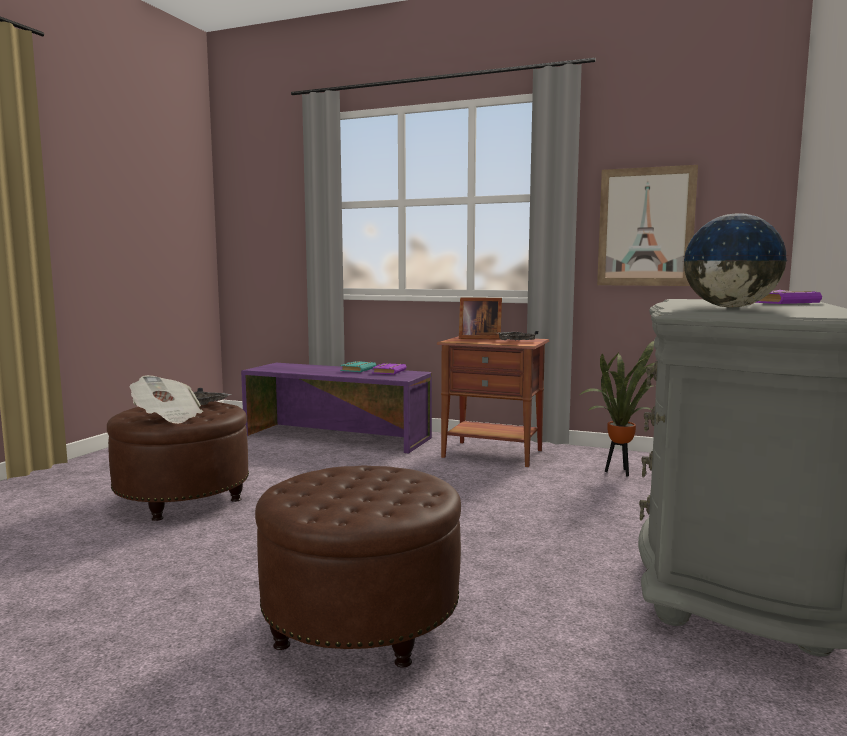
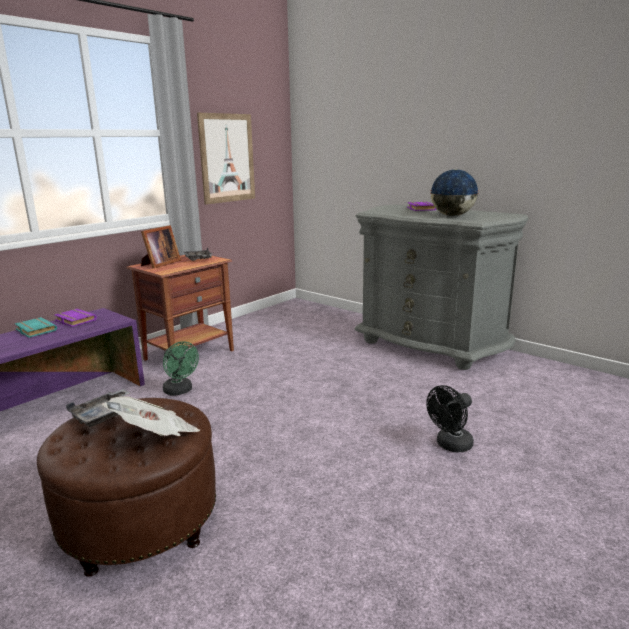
camera: 70 degrees left, 10 degrees up
brown ottoman [255,466,461,668] -> black fan [426,385,474,452]
potted plant [580,341,654,476] -> none
none -> green fan [163,341,199,395]

